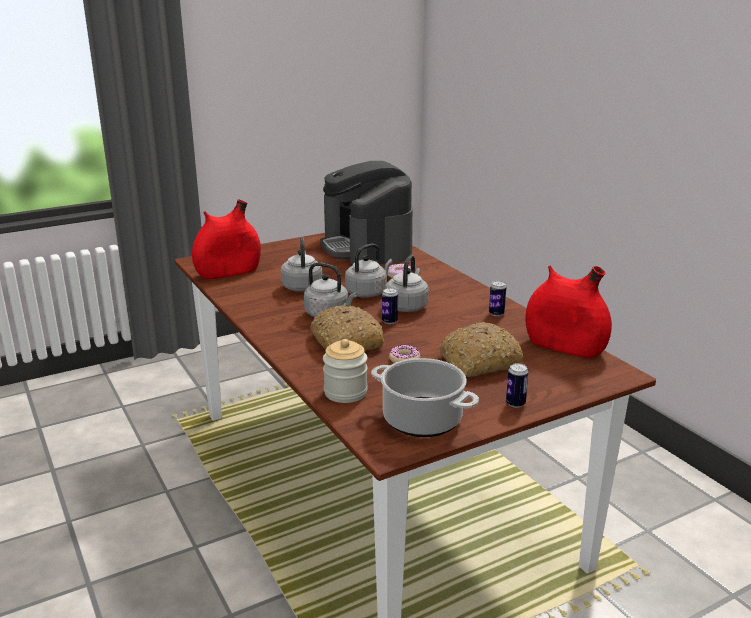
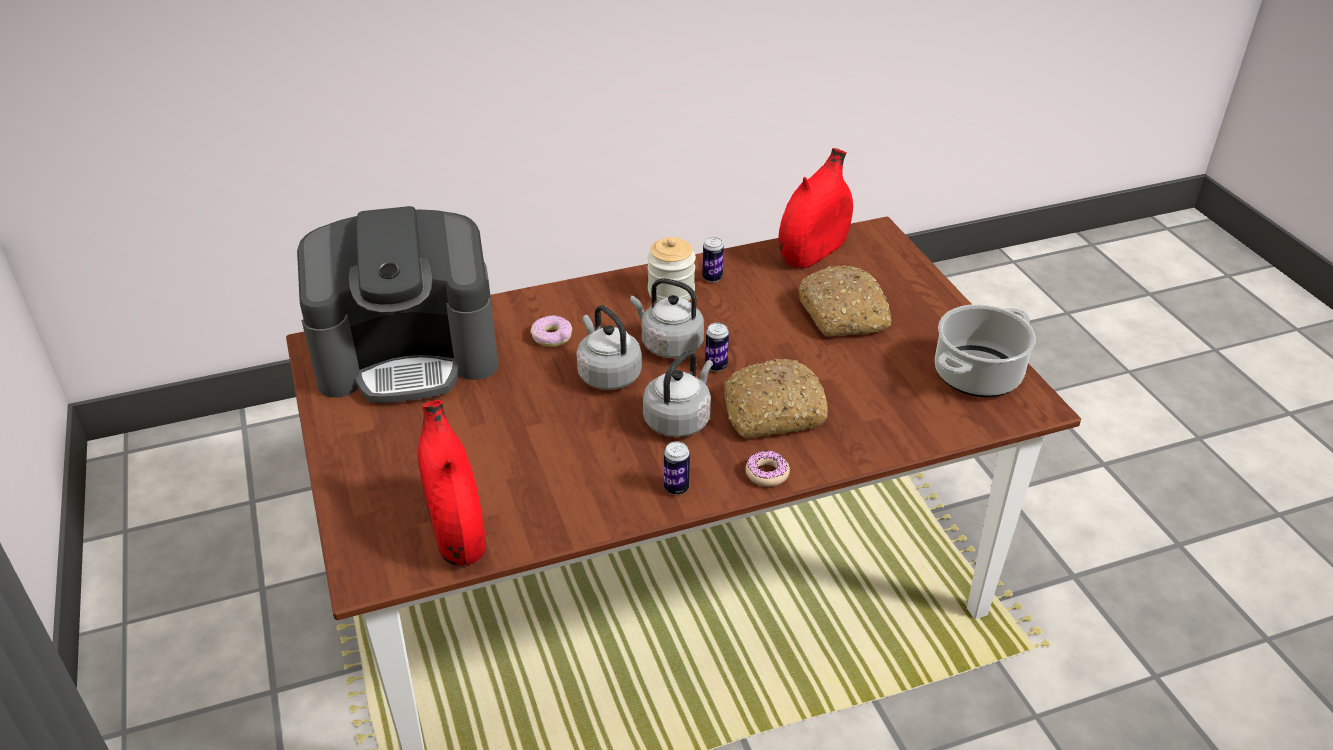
camera: 80 degrees left, 15 degrees up
grey kettle [281,237,322,292] -> none
jar [323,339,368,403] -> jar moved to [647,237,696,302]
donut [389,345,420,363] -> donut moved to [746,451,790,487]
can [506,363,529,408] -> can moved to [664,441,690,495]

